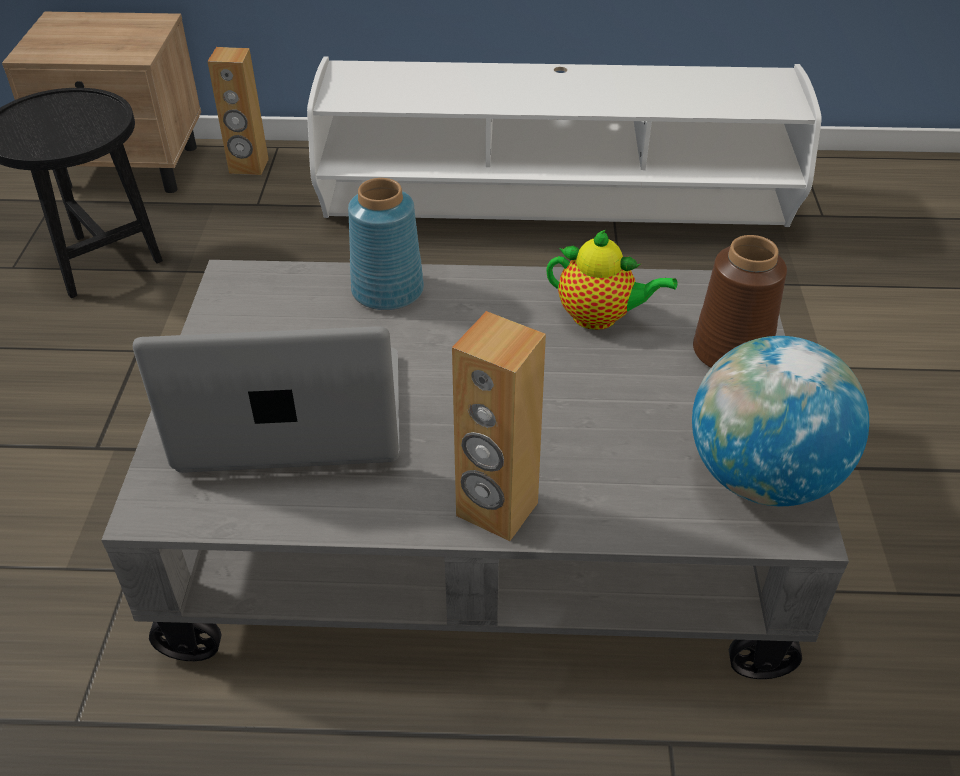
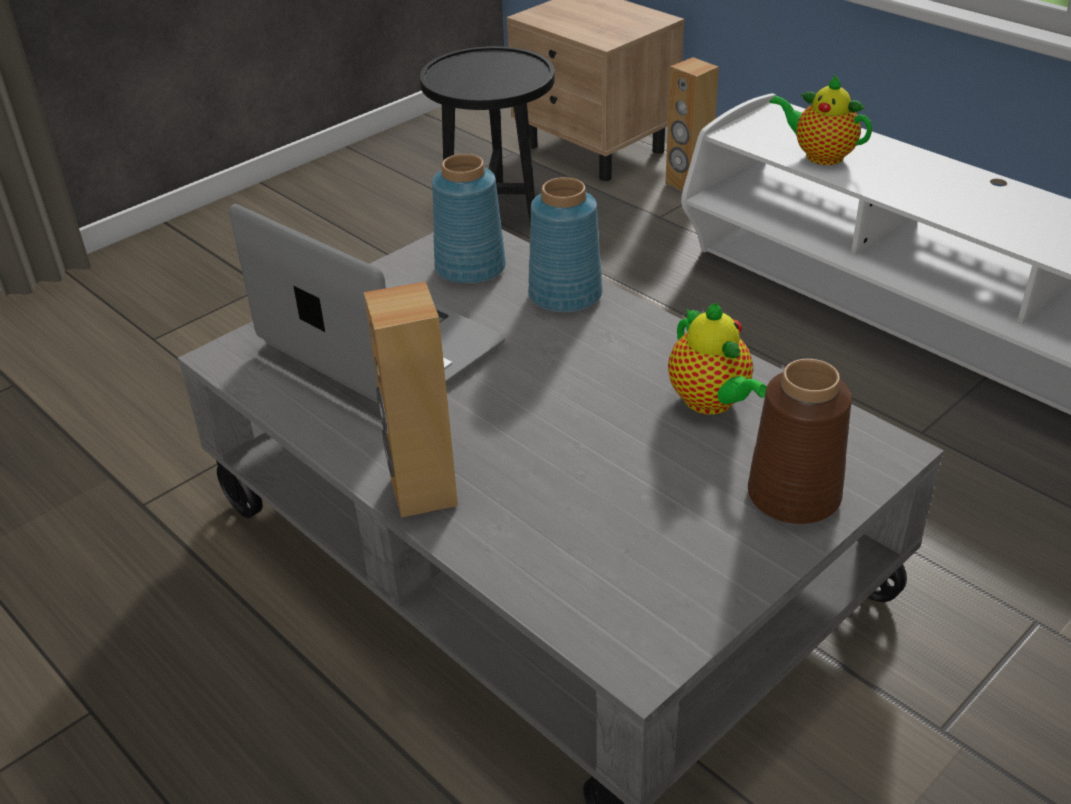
camera: 45 degrees right, 5 degrees down
globe [692,336,869,506] -> none
none -> blue vase [432,154,506,285]
none -> teapot [769,75,872,165]

